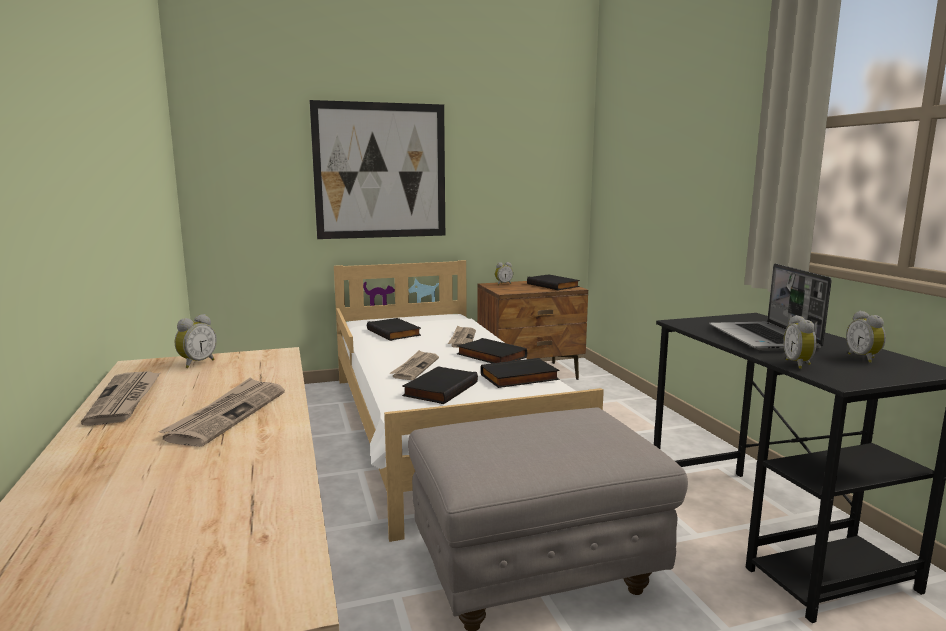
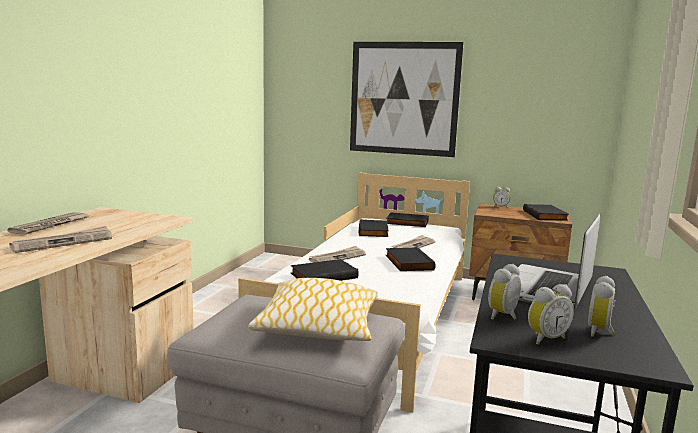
camera: 35 degrees right, 0 degrees up
alarm clock [175,314,217,368] -> alarm clock moved to [528,284,574,345]
black book [481,358,560,388] -> black book moved to [386,212,429,227]
none -> pillow [248,278,378,341]

